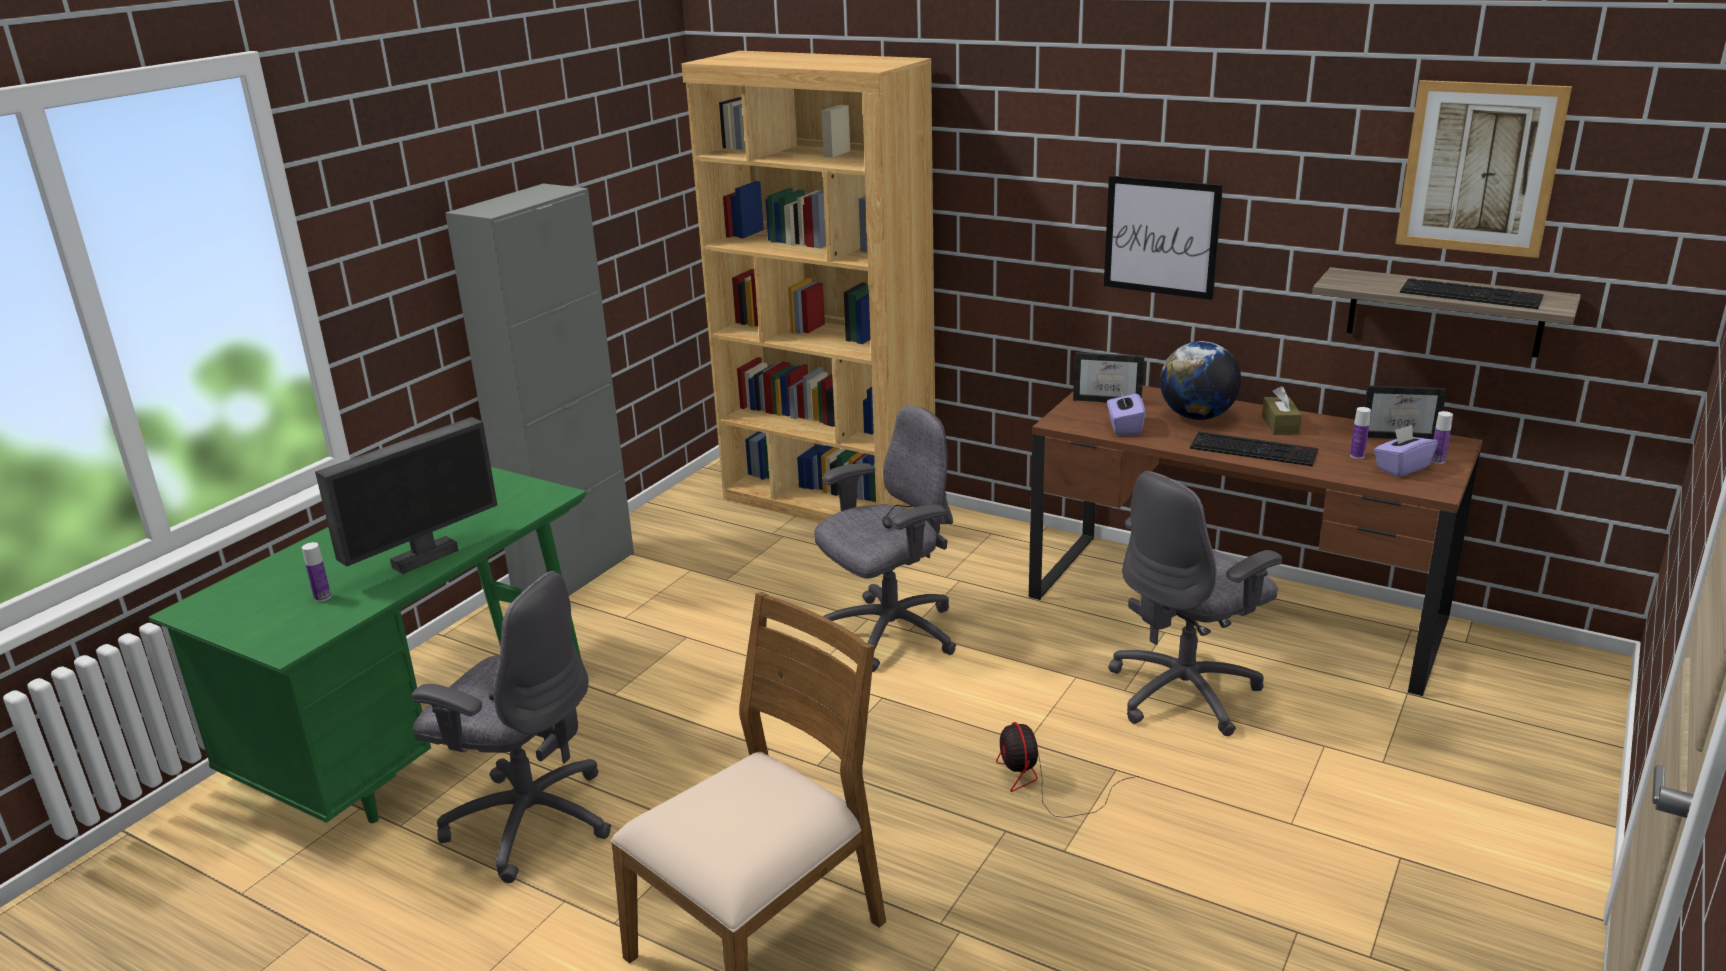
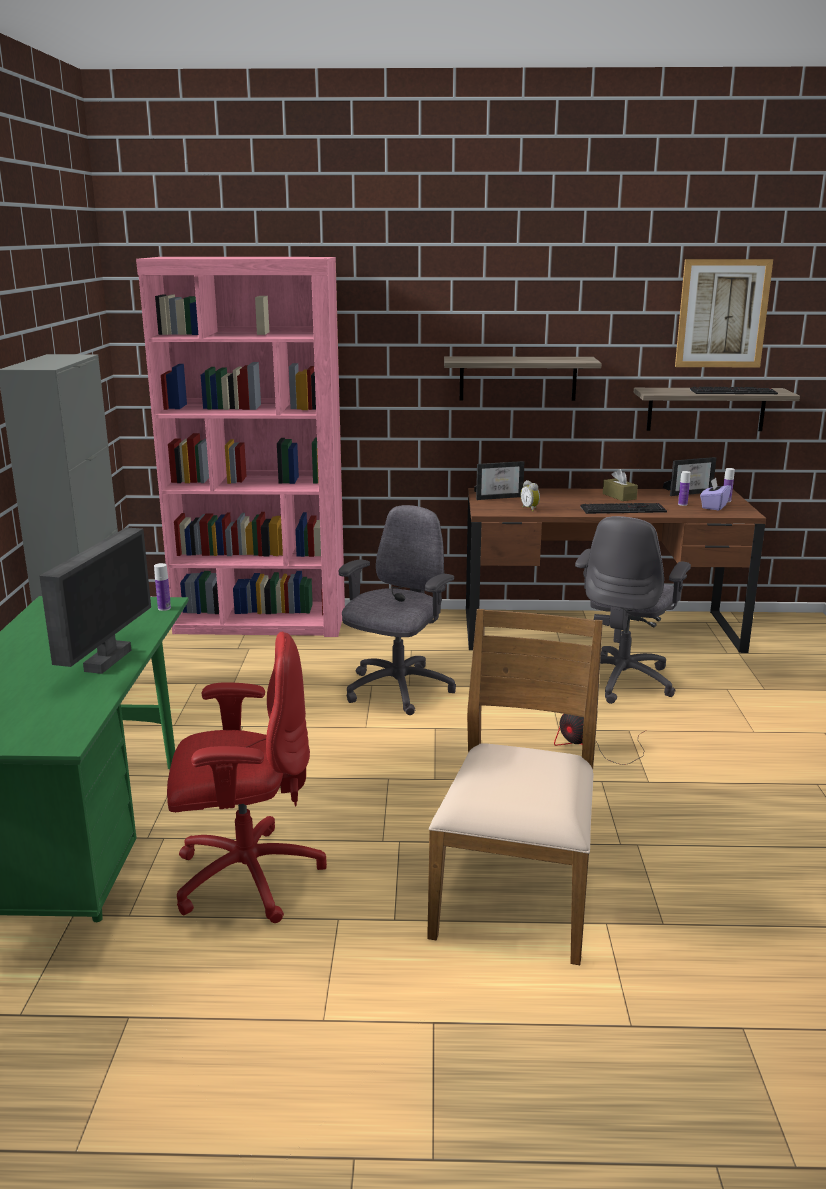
camera: 30 degrees left, 5 degrees down
bottle [302,542,331,602] -> bottle moved to [154,563,171,611]
grey office chair [411,571,611,883] -> red office chair [167,632,327,923]
brown bookcase [682,51,935,522] -> pink bookcase [136,257,345,637]
picture [1104,175,1223,300] -> shelf [444,356,602,401]
purple tissue box [1107,387,1145,435] -> alarm clock [521,480,540,512]
globe [1160,341,1241,420] -> none

